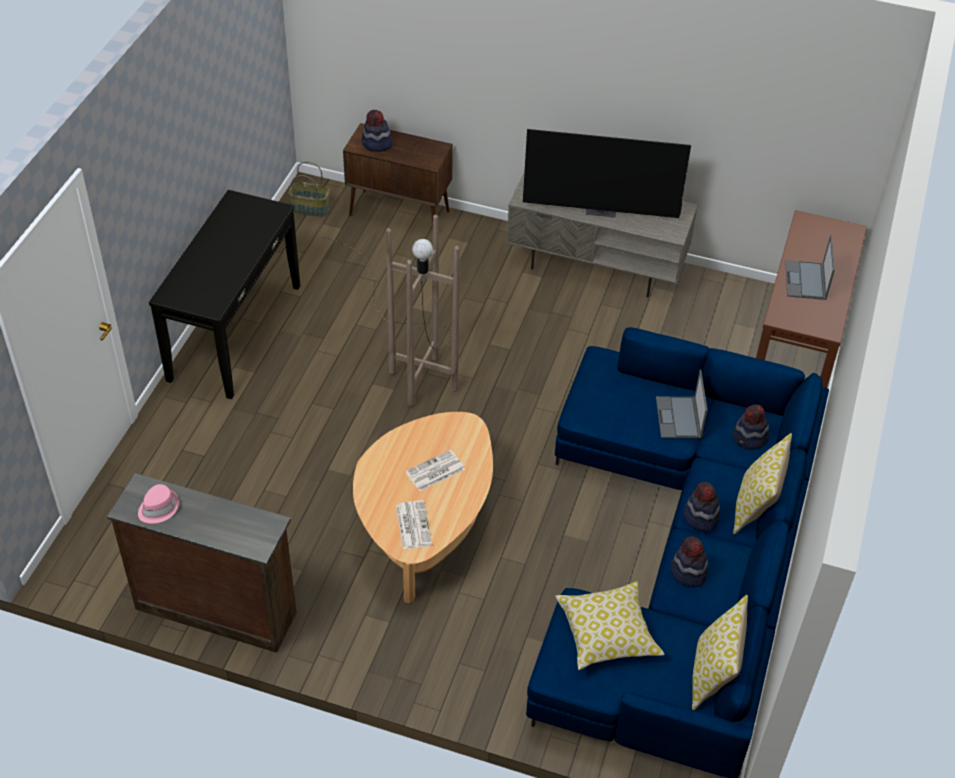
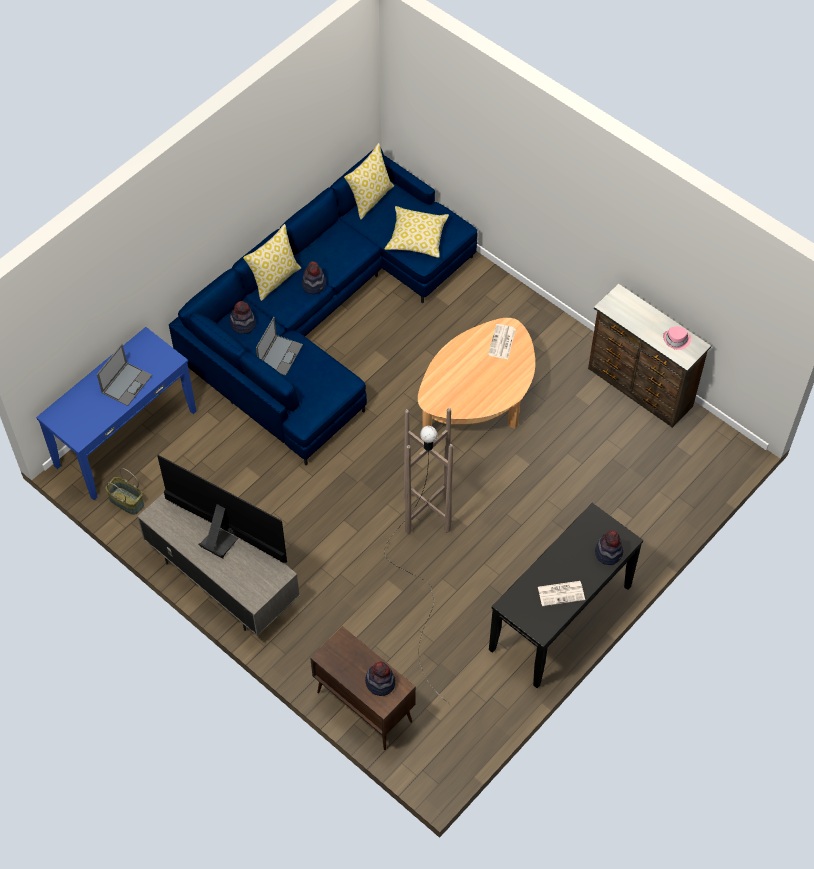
camera: 155 degrees left, 10 degrees up
basket [288,162,330,217] -> basket moved to [105,468,144,515]
newspaper [405,450,465,491] -> newspaper moved to [538,581,585,606]
hat [671,536,708,587] -> hat moved to [595,531,623,565]
brown console table [756,210,867,388] -> blue console table [36,327,197,500]

